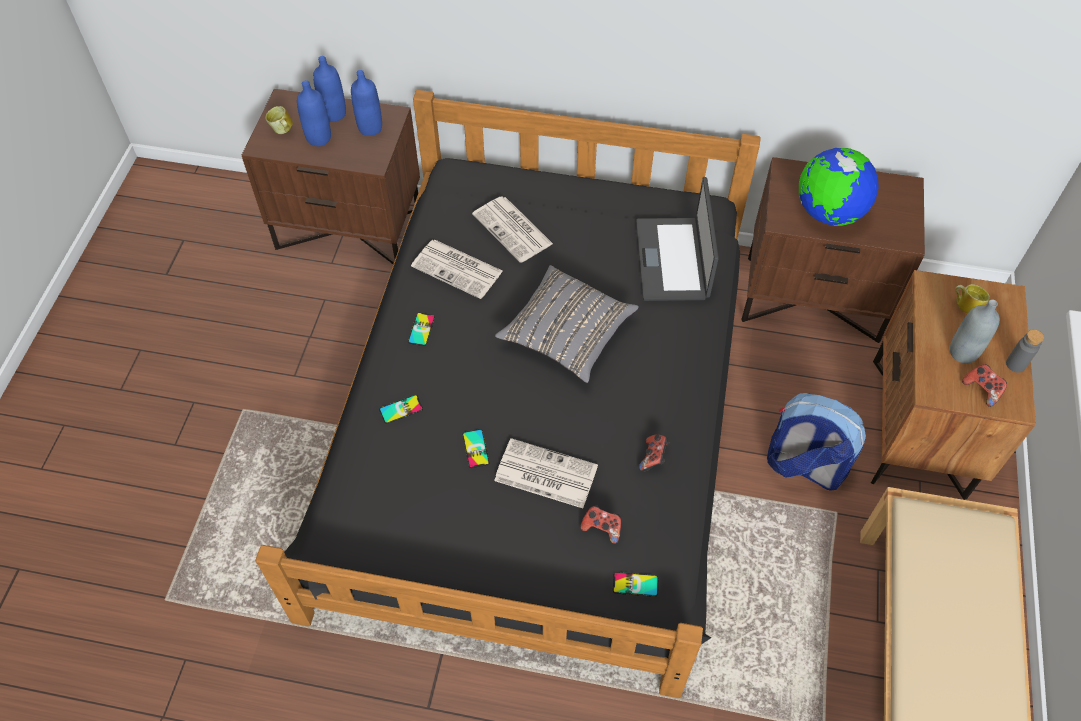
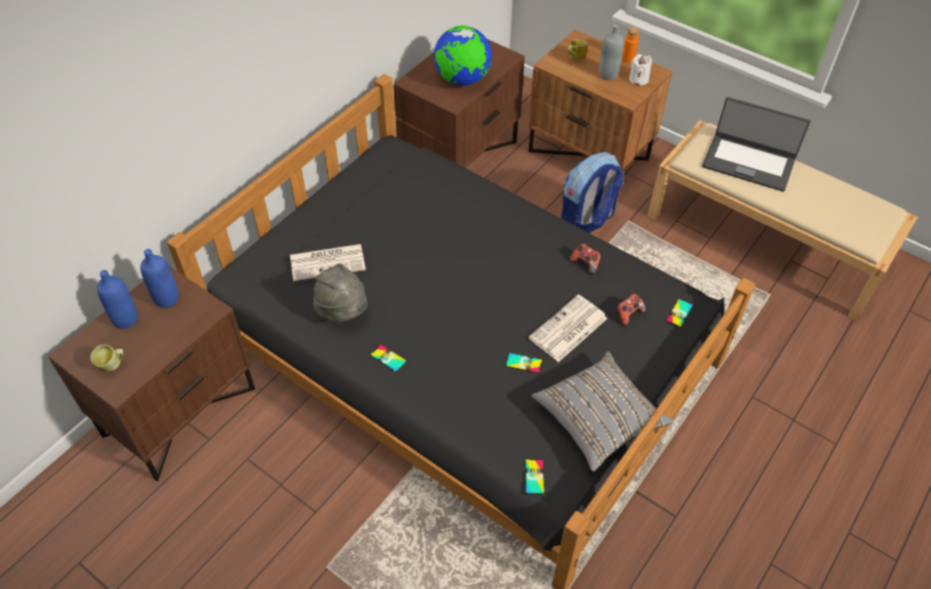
camera: 65 degrees left, 5 degrees down
blue bottle [297,80,331,146] -> none
phone [379,395,423,424] -> phone moved to [524,459,545,495]
newspaper [411,240,503,299] -> grey hat [313,263,367,322]
grey pillow [495,265,639,383] -> grey pillow moved to [531,351,673,472]
laptop [636,177,719,301] -> laptop moved to [702,97,810,192]
game controller [962,364,1007,407] -> white candle [629,54,652,85]
grey bottle [1006,329,1044,373] -> orange bottle [622,27,639,63]

